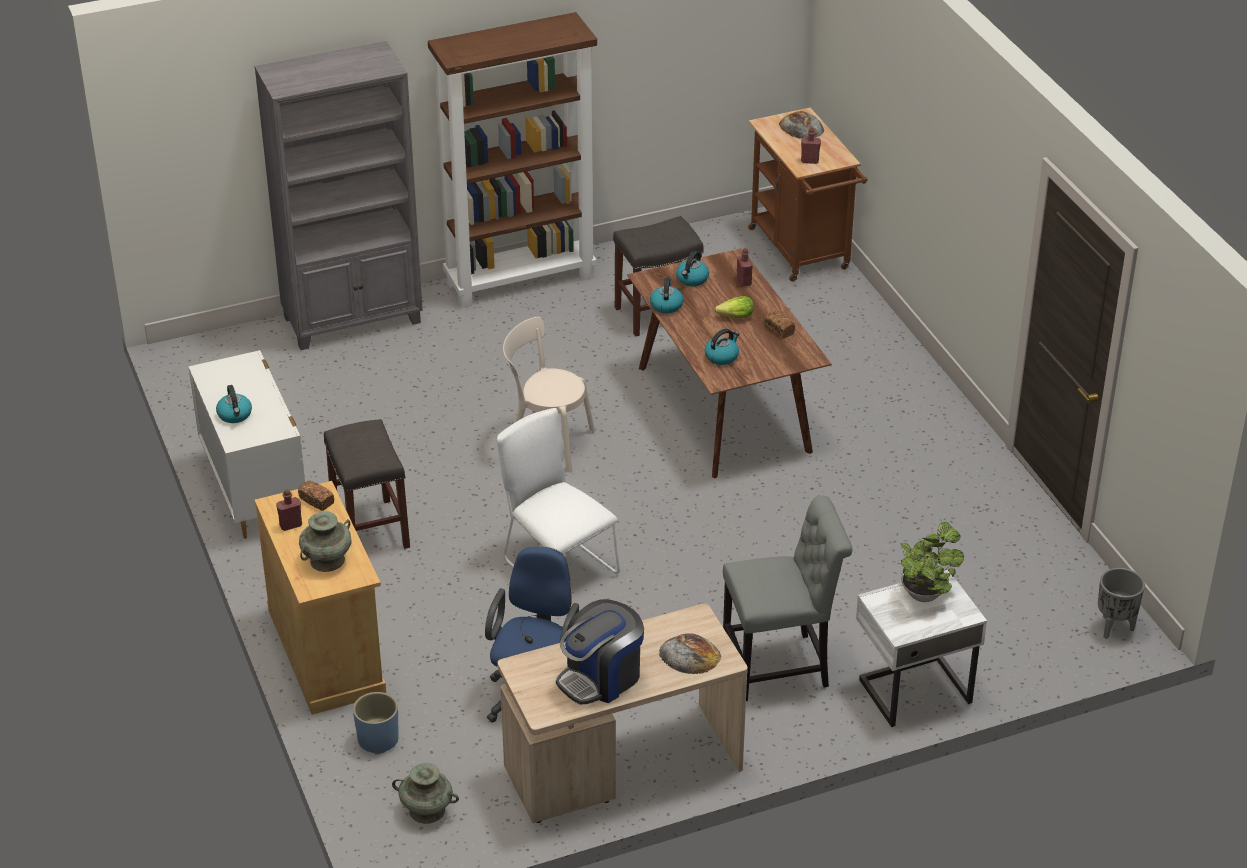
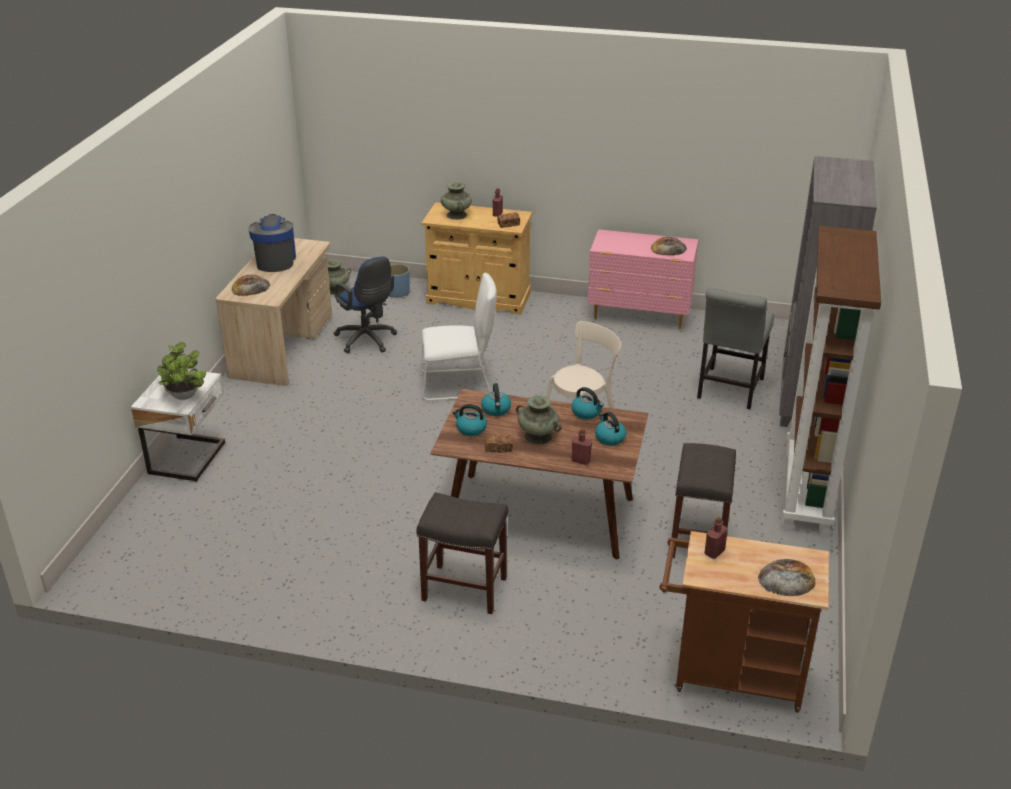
camera: 125 degrees right, 5 degrees down
white dresser [188,350,305,539] -> pink dresser [588,229,698,329]
kettle [216,385,252,423] -> kettle moved to [452,404,487,436]
grey stool [324,419,410,549] -> grey stool moved to [416,492,508,614]
lettuce [715,296,754,318] -> turquoise vase [516,396,561,445]
grey chair [723,495,852,701] -> grey chair moved to [697,288,774,409]
grey planter [1098,568,1145,639] -> none
none -> bread [651,237,687,255]

